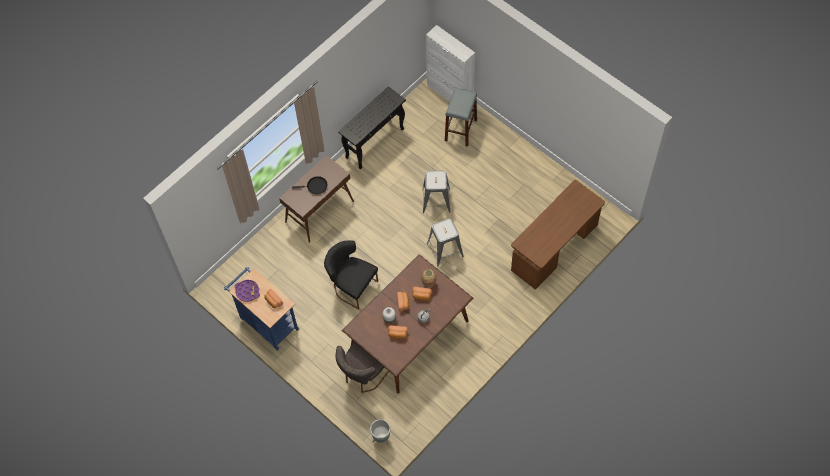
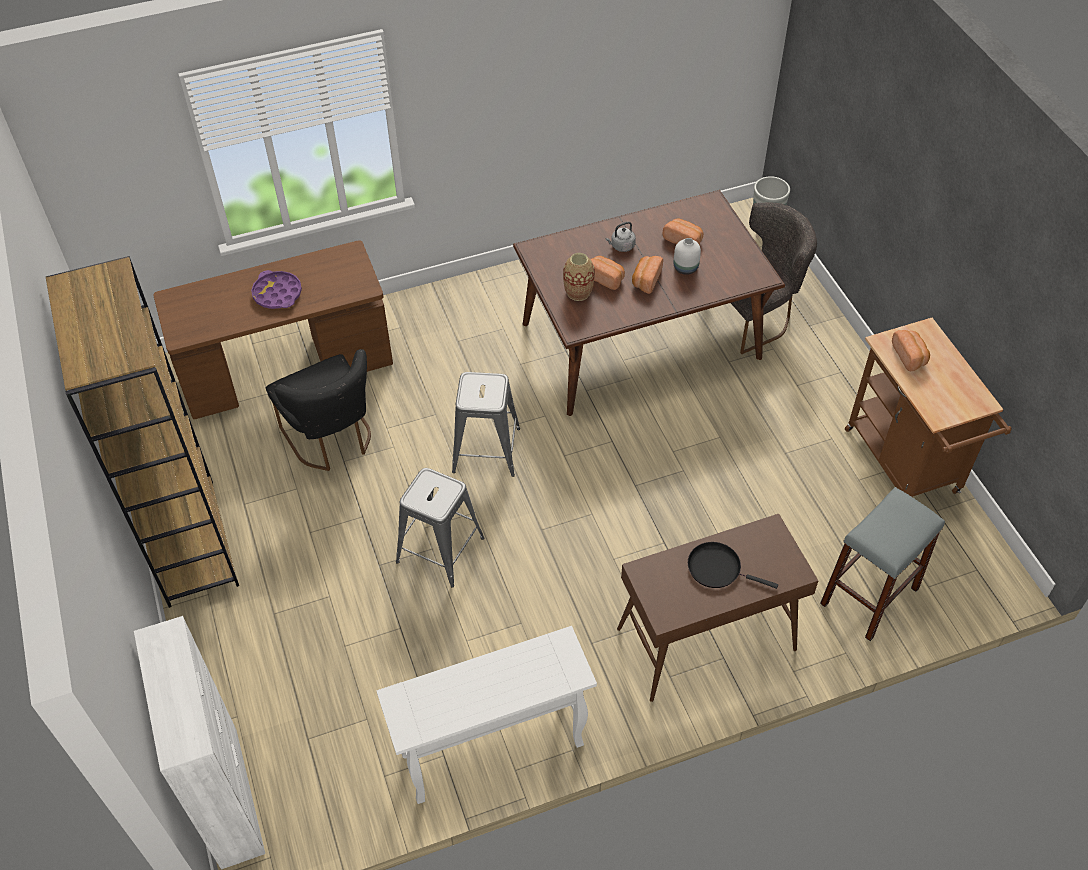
camera: 155 degrees left, 10 degrees down
blue cart [224,267,299,350] -> brown cart [845,318,1012,497]
purple tray [235,280,260,302] -> purple tray moved to [251,270,302,309]
black chair [324,241,378,310] -> black chair moved to [266,349,371,471]
black console table [338,86,406,169] -> white console table [377,626,597,804]
grey stool [445,88,477,147] -> grey stool moved to [820,487,945,641]
none -> brown bookcase [46,256,239,608]

